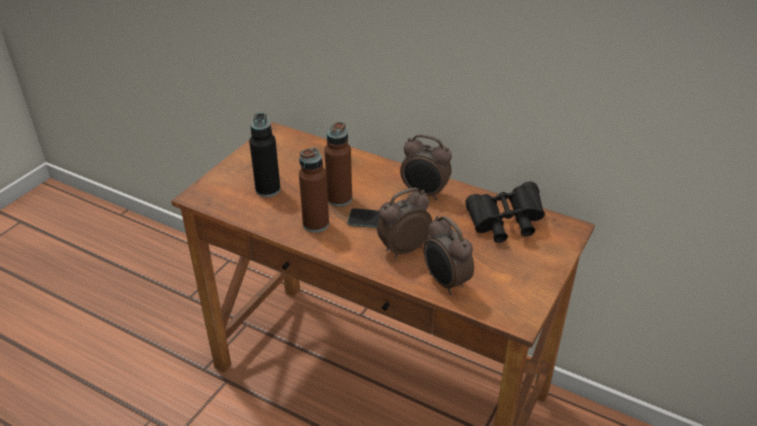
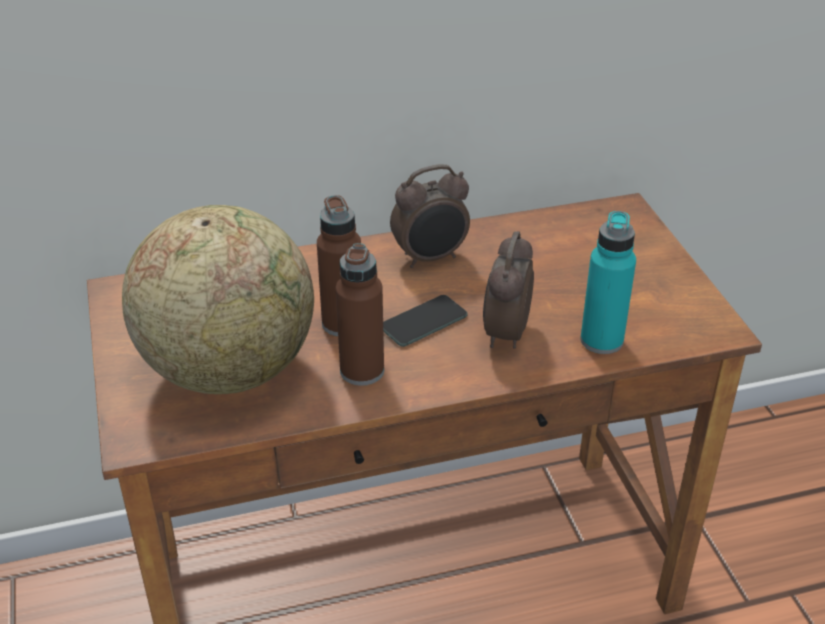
camera: 45 degrees left, 0 degrees up
black bottle [249,113,281,197] -> globe [122,205,314,394]
alarm clock [423,216,474,295] -> turquoise bottle [580,211,636,354]
black binoculars [465,181,545,243] -> none

